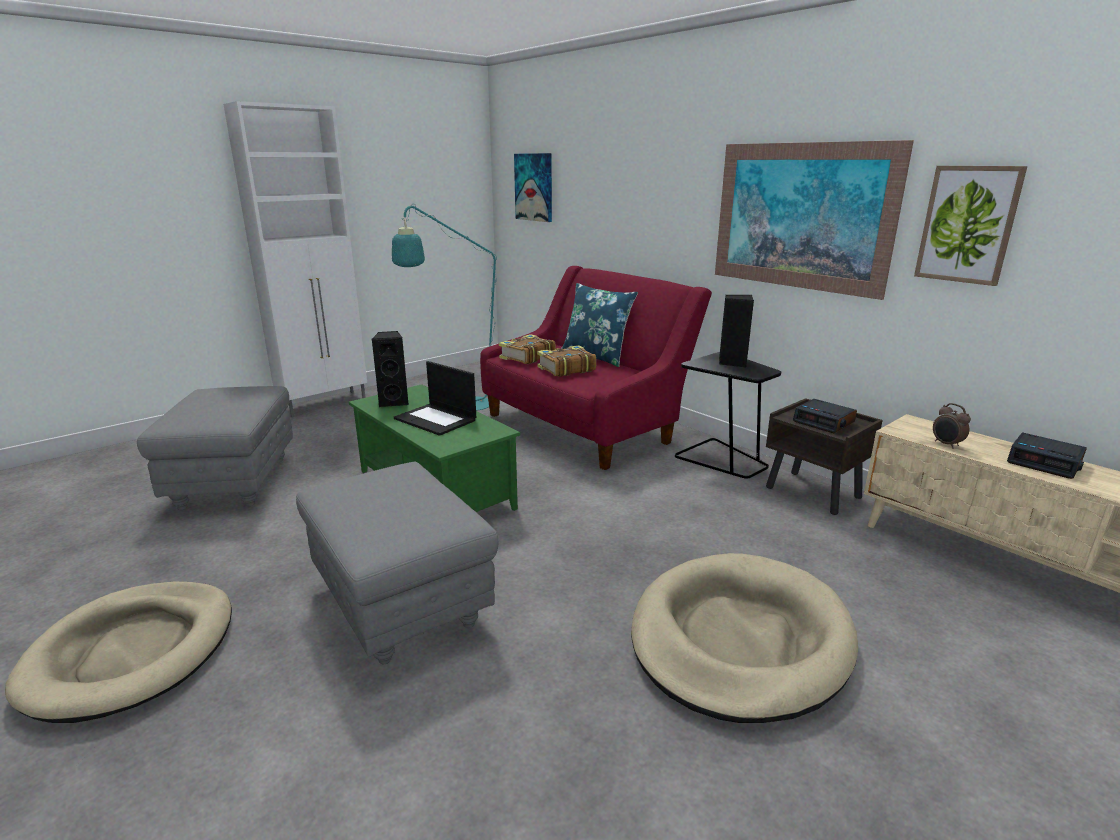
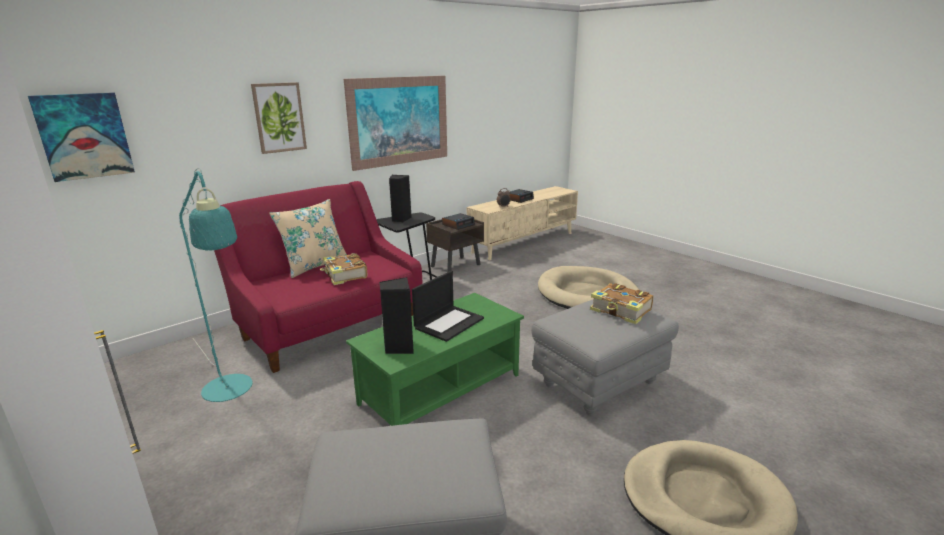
camera: 90 degrees left, 0 degrees up
book [499,334,556,364] -> book moved to [590,283,653,324]
blue pillow [561,283,638,367] -> beige pillow [269,199,347,278]
picture [914,166,1027,286] -> picture moved to [251,82,307,154]

